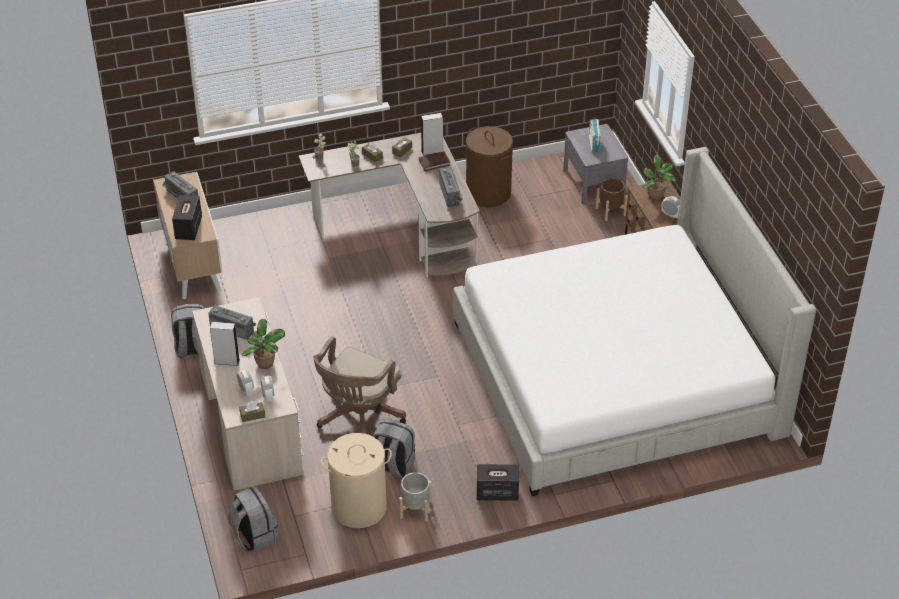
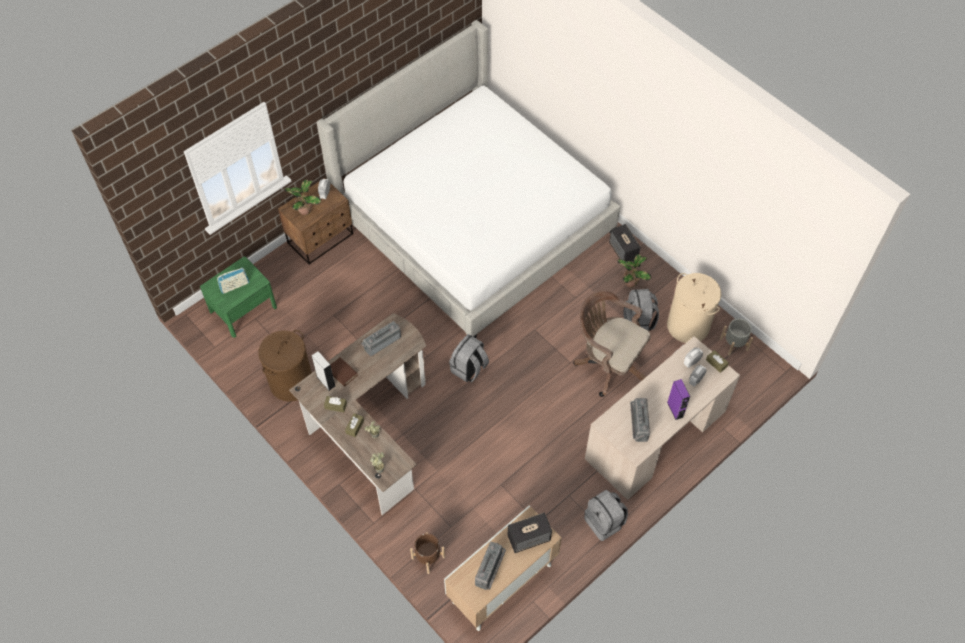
camera: 115 degrees left, 15 degrees up
grey speaker [210,322,240,366] -> purple speaker [667,379,690,420]
grey backpack [228,486,278,551] -> grey backpack moved to [449,334,489,382]
potted plant [242,319,285,369] -> potted plant moved to [617,254,651,288]
brown office chair [313,336,406,434] -> brown office chair turned 150 degrees counterclockwise [573,290,651,397]
grey planter [399,472,432,522] -> grey planter moved to [720,319,753,356]
grey nightstand [563,124,628,204] -> green nightstand [200,257,277,338]
brown planter [596,178,628,221] -> brown planter moved to [410,532,445,574]

